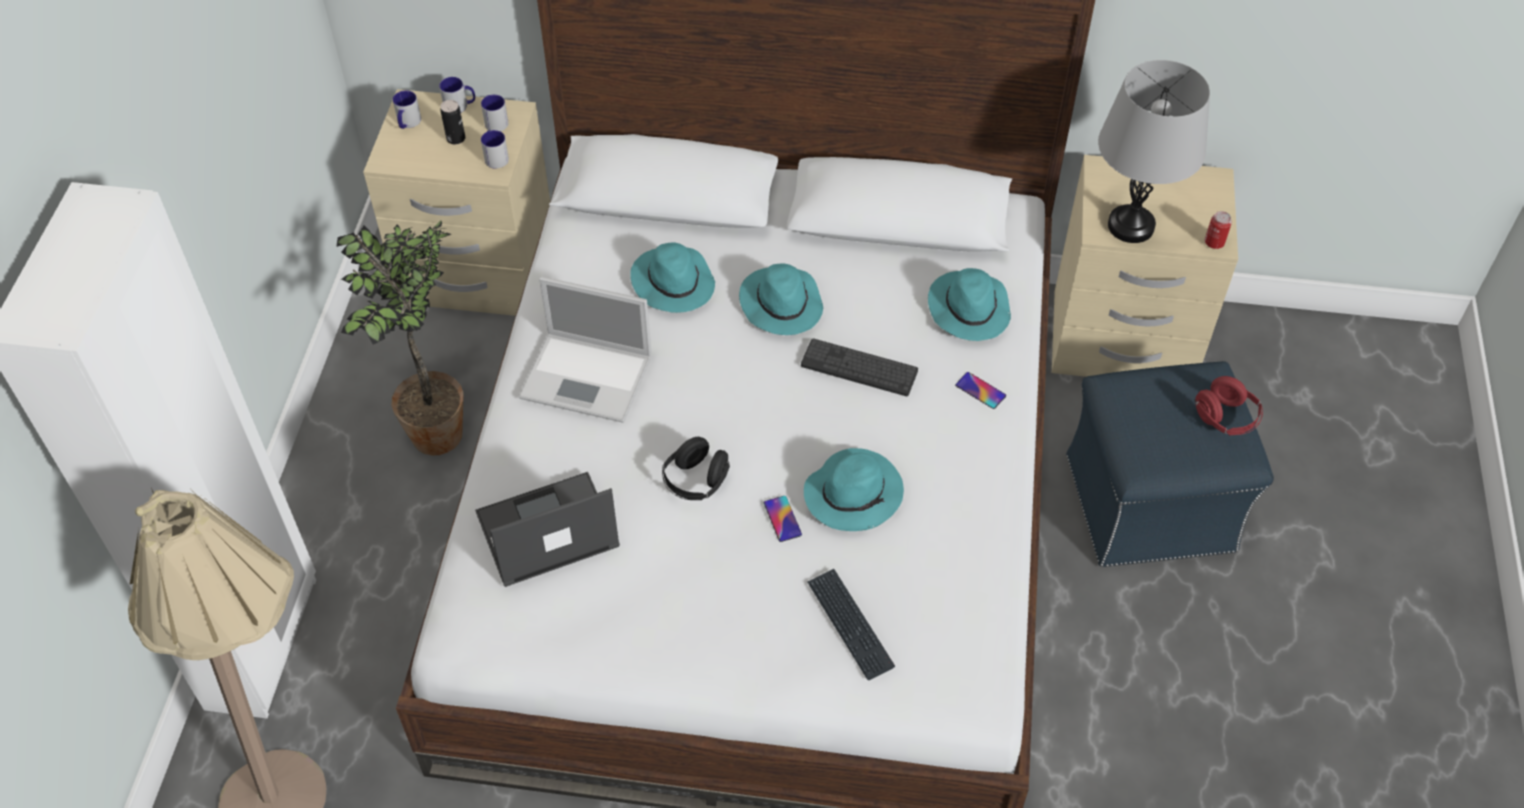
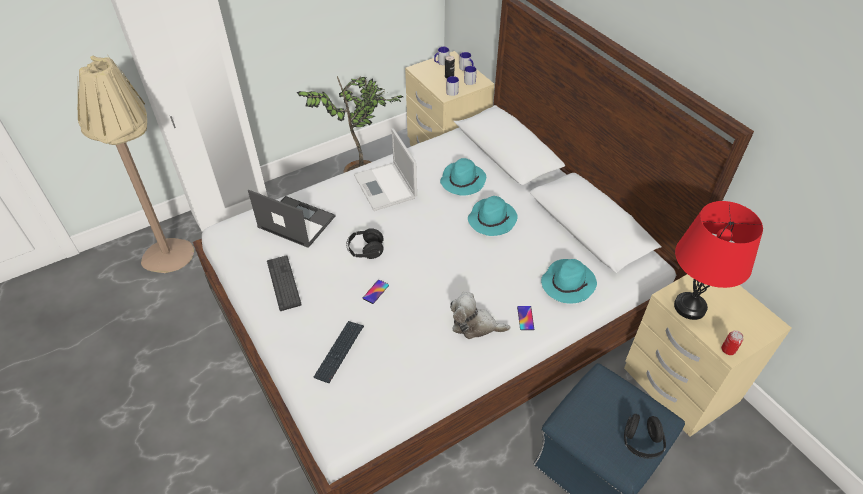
camera: 50 degrees right, 5 degrees down
keyboard [801,338,918,396] -> keyboard moved to [267,255,302,311]
turquoise hat [804,448,904,531] -> none
grey table lamp [1098,60,1210,243] -> red table lamp [674,201,763,320]
red headphones [1194,376,1263,435] -> black headphones [624,414,666,459]
none -> plush toy [450,292,510,339]

